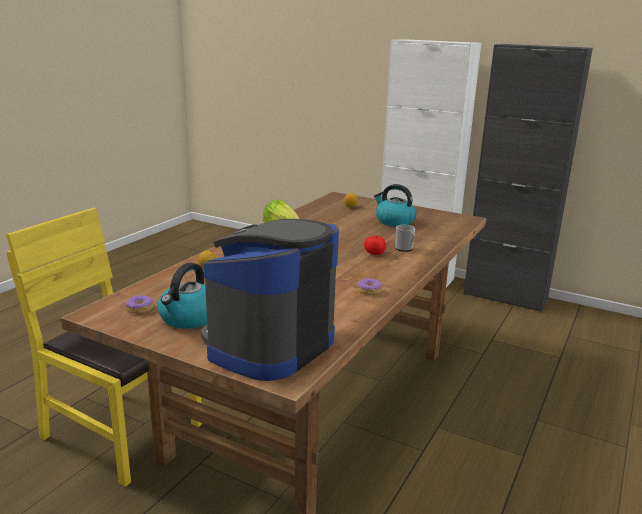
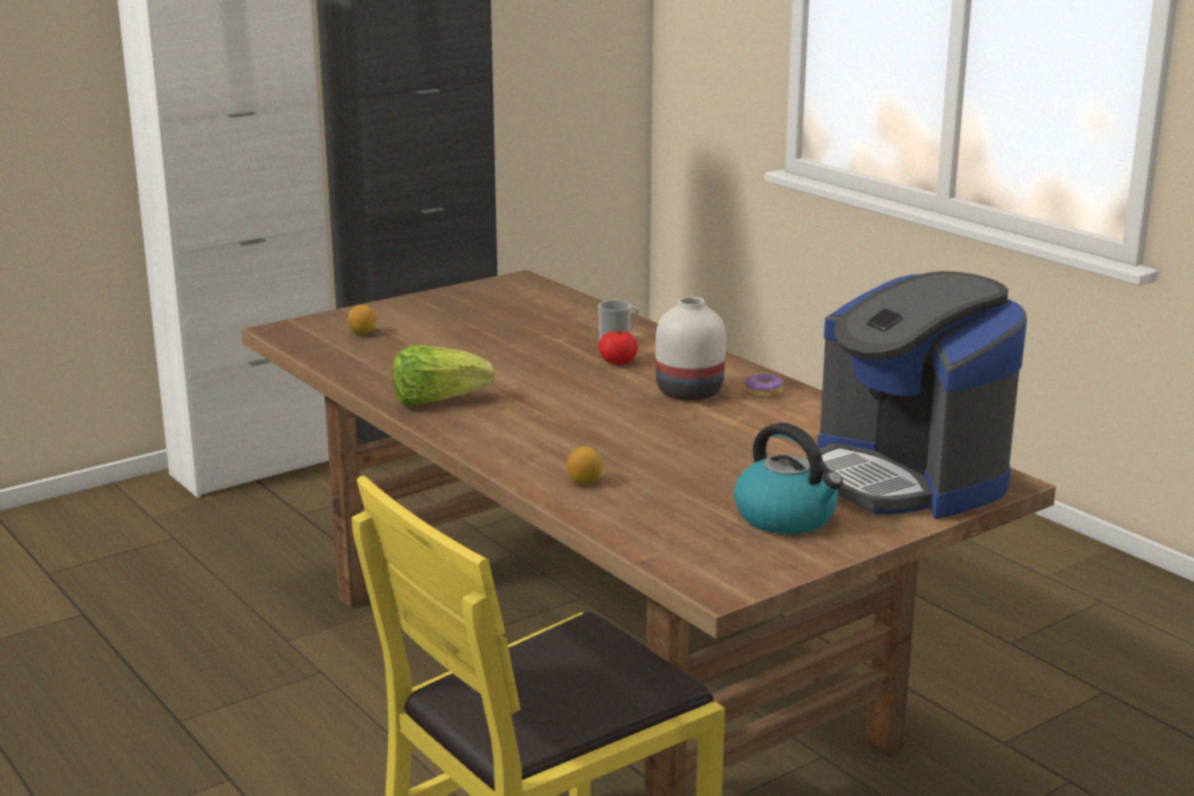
camera: 65 degrees left, 0 degrees up
donut [126,295,153,314] -> none
kettle [374,184,416,227] -> none
none -> white vase [655,297,726,401]

